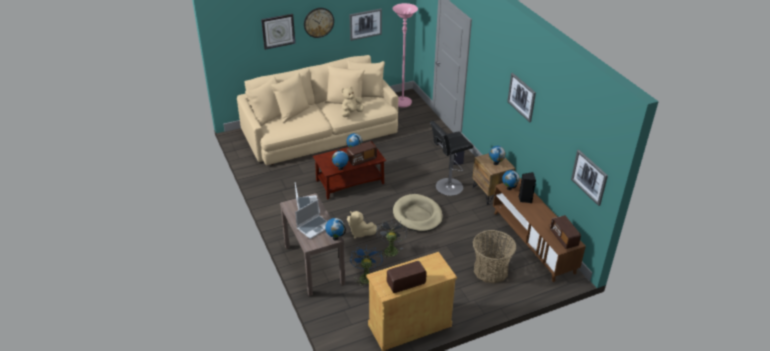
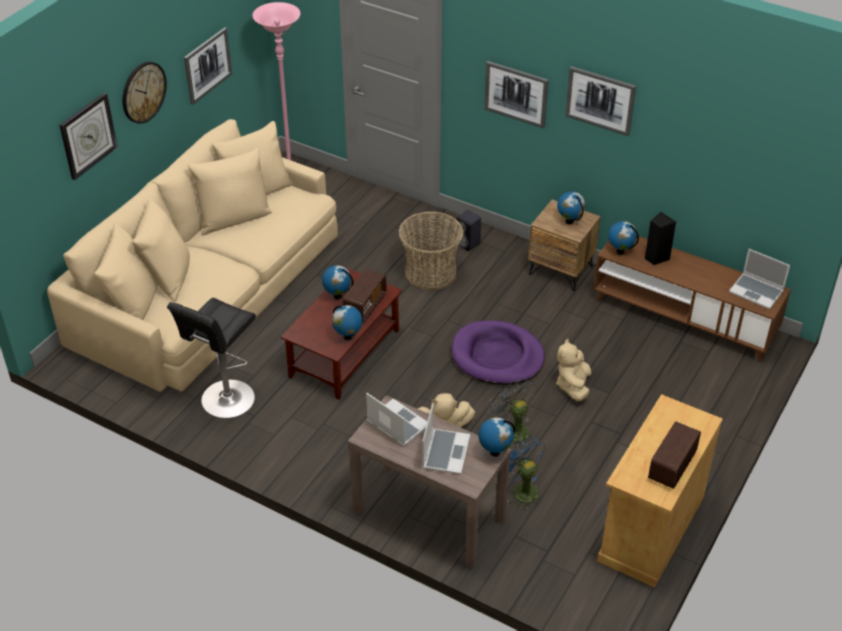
camera: 35 degrees left, 5 degrees up
beige plush toy [342,86,364,117] -> beige plush toy moved to [556,339,592,401]
beige dog bed [393,194,443,232] -> purple dog bed [452,320,545,385]
black stool [430,121,474,196] -> black stool moved to [167,298,256,418]
basket [473,230,517,283] -> basket moved to [398,211,464,291]
radio [550,215,581,249] -> laptop [729,249,790,309]
picture [571,150,608,206] -> picture moved to [484,61,549,129]

